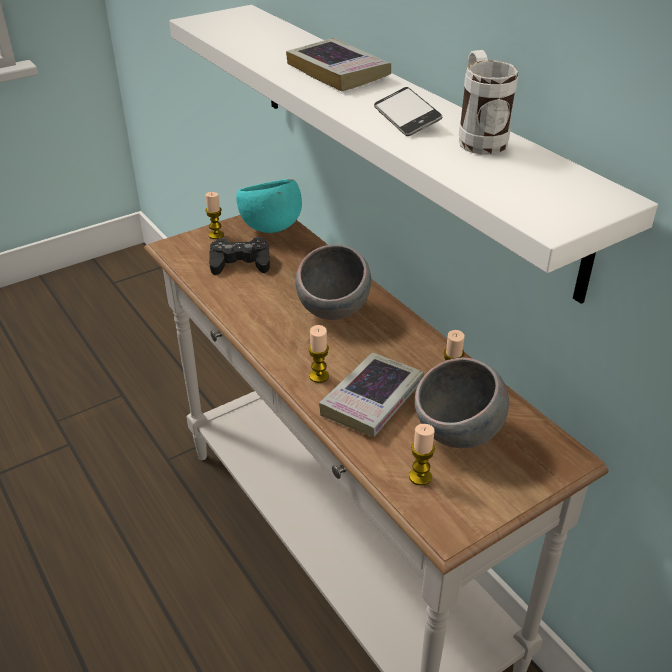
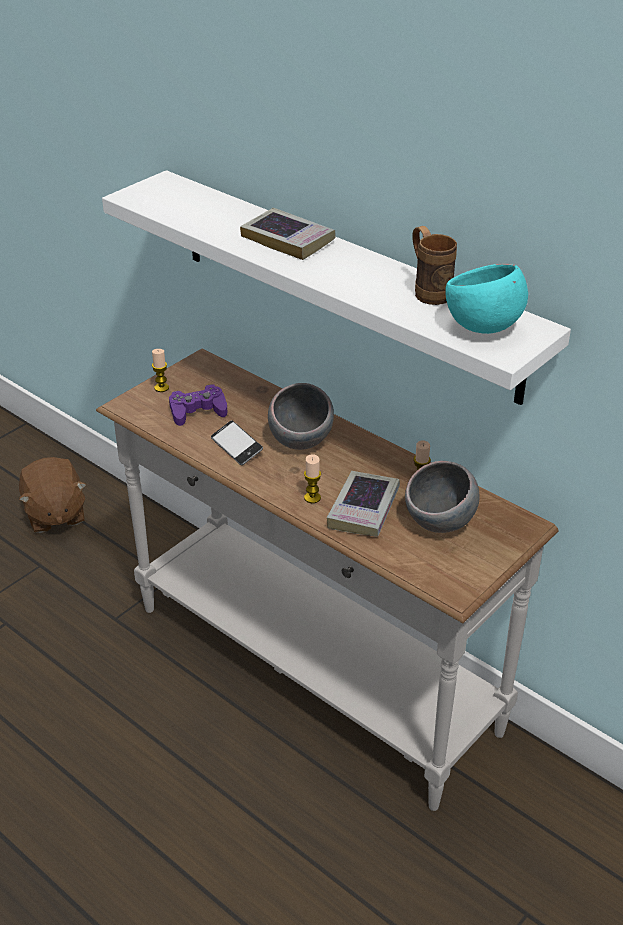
camera: 15 degrees left, 0 degrees up
black game controller [209,237,270,275] -> purple game controller [169,384,227,426]
turquoise bowl [236,179,302,233] -> turquoise bowl moved to [445,264,528,334]
phone [374,87,442,136] -> phone moved to [211,420,263,465]
candle [409,424,435,486] -> none
white mug [459,50,518,155] -> brown mug [412,226,457,305]
none -> brown plush toy [19,457,86,533]

